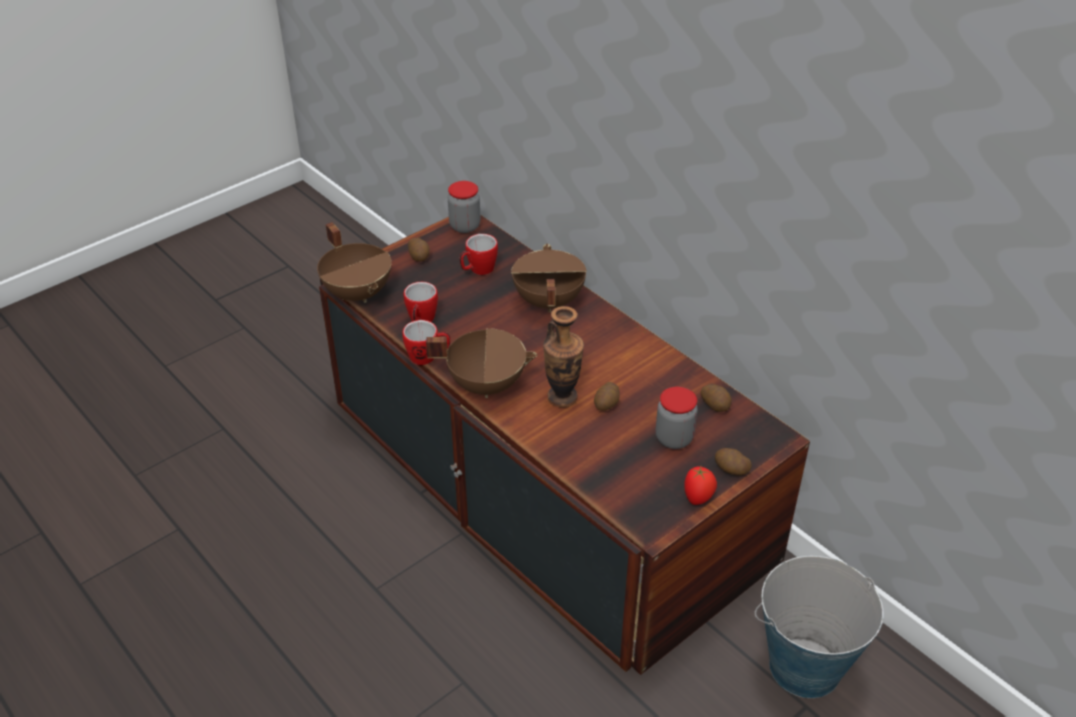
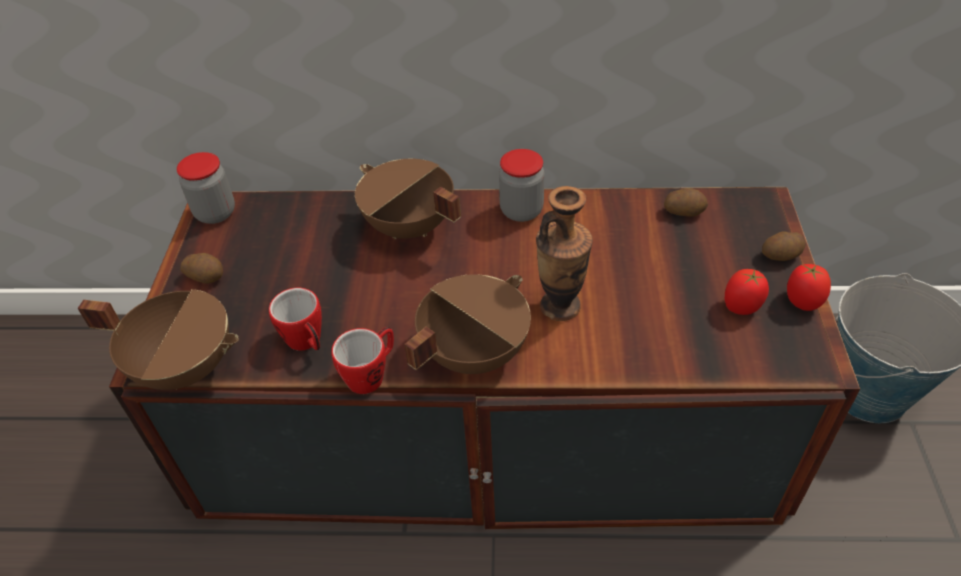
camera: 45 degrees left, 5 degrees up
mug [460,234,498,275] -> none
potato [594,382,620,411] -> none
jar [656,387,698,449] -> jar moved to [499,149,545,222]
none -> tomato [725,269,769,315]

